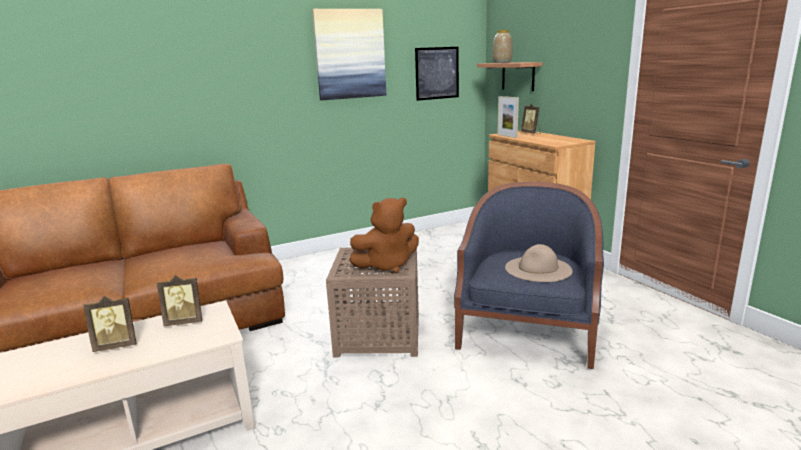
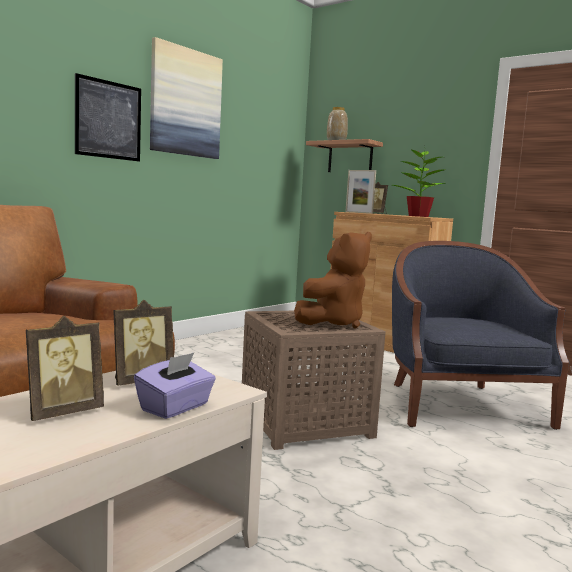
camera: 25 degrees left, 10 degrees down
picture [415,47,459,101] -> picture moved to [75,73,141,161]
beige hat [505,244,573,282] -> none
none -> purple tissue box [134,353,216,419]
none -> potted plant [393,150,445,217]

